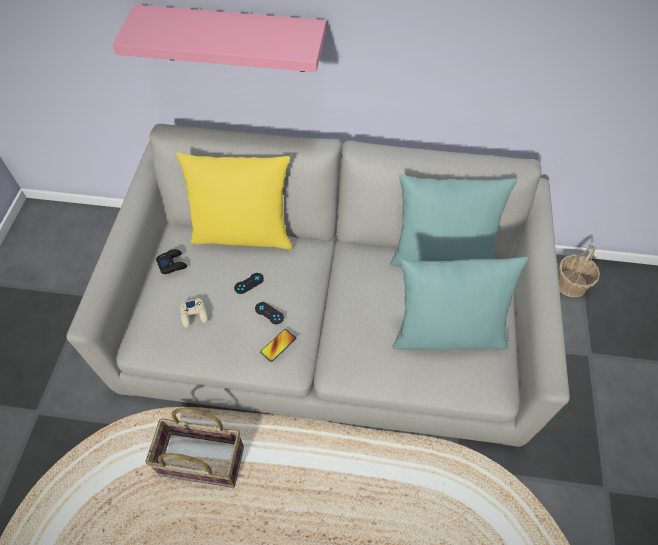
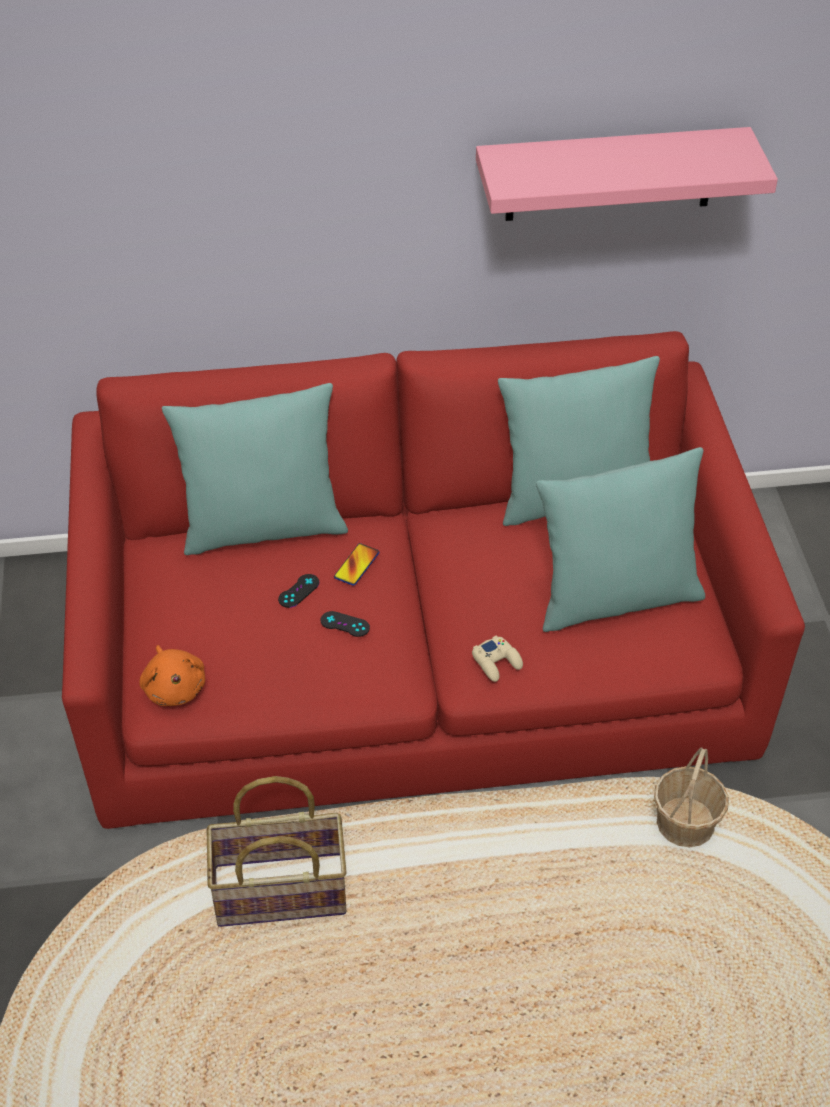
camera: 15 degrees left, 10 degrees down
grey sofa [67,124,570,447] -> red sofa [62,331,805,829]
pink shelf [112,5,326,72] -> pink shelf moved to [476,127,778,221]
black game controller [156,249,187,274] -> none
yellow pillow [176,152,293,249] -> turquoise pillow [162,383,348,555]
beige game controller [180,298,208,328] -> beige game controller moved to [472,636,523,682]
phone [260,329,296,362] -> phone moved to [334,543,379,586]
basket [558,246,600,297] -> basket moved to [654,747,729,848]
none -> orange plush toy [139,645,205,706]

